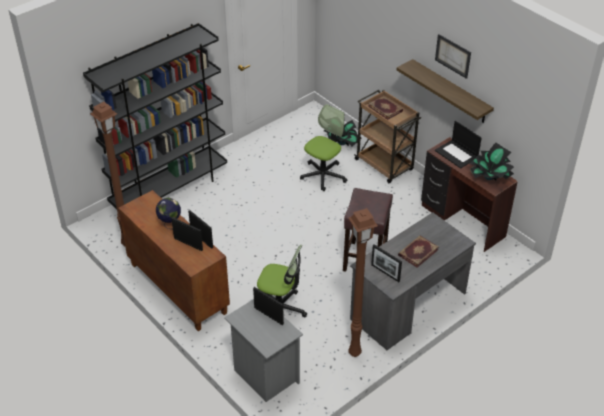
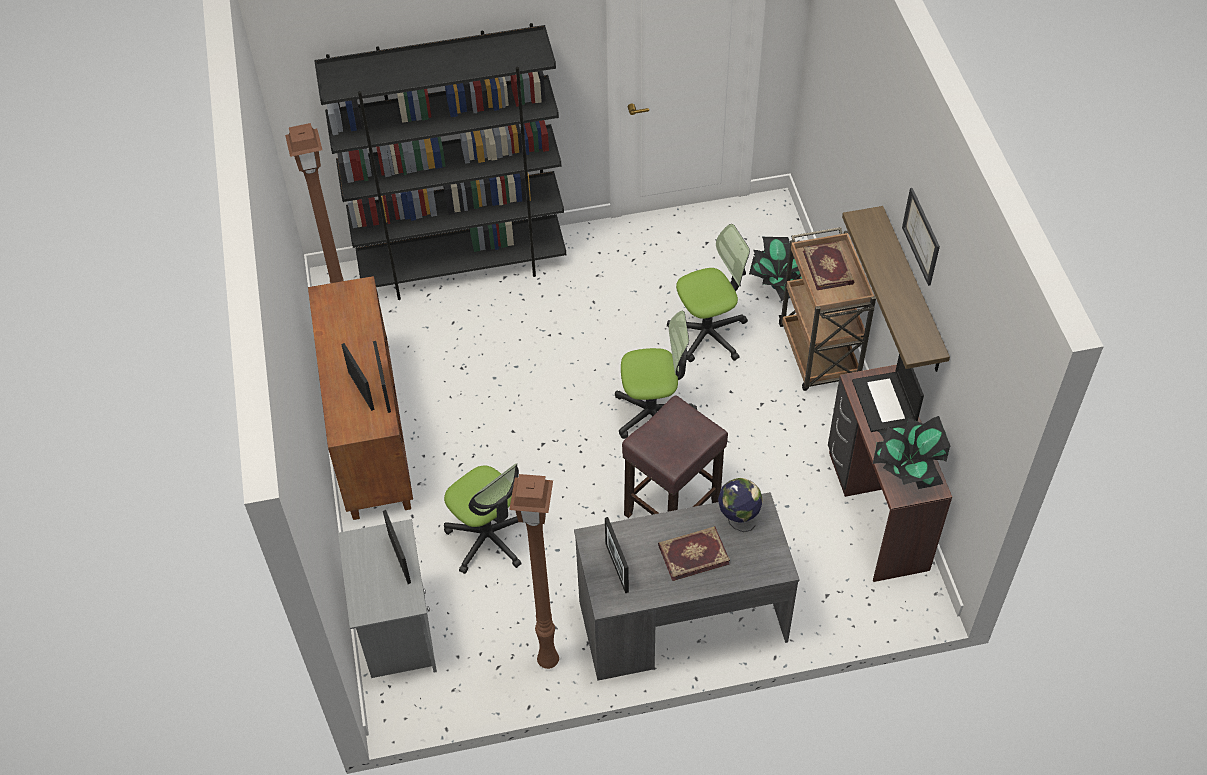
camera: 30 degrees right, 10 degrees up
globe [156,198,181,229] -> globe moved to [718,478,763,532]
none -> office chair [615,311,697,439]

